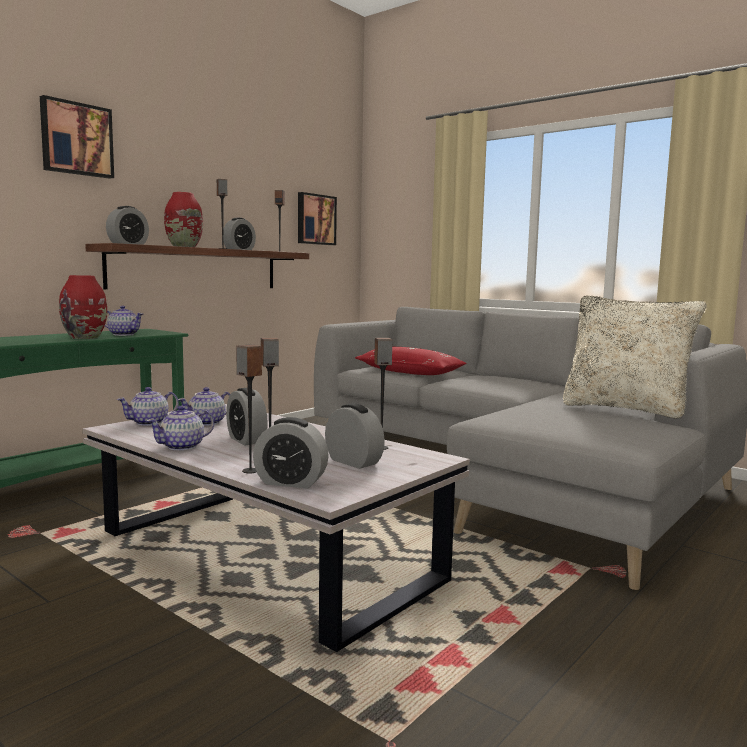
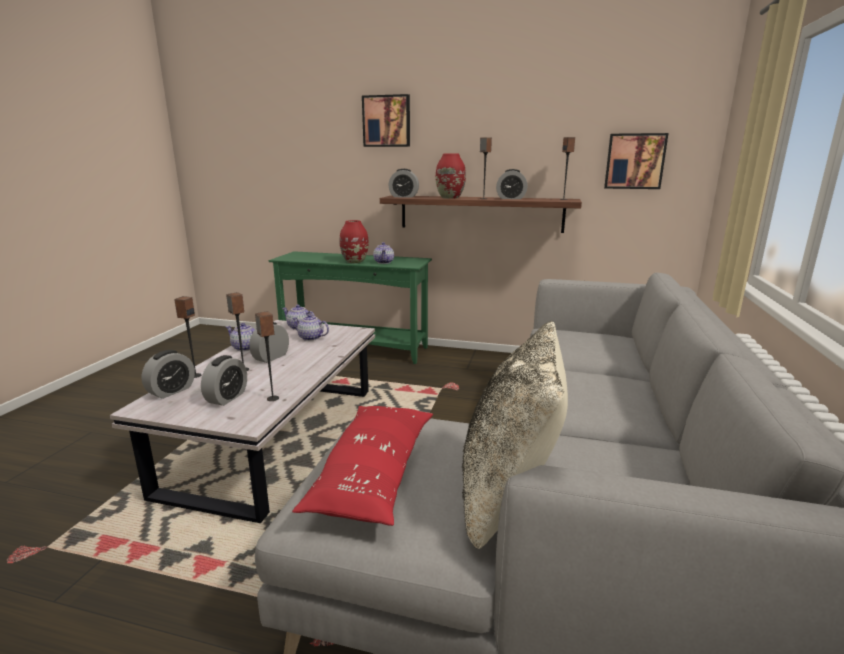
camera: 65 degrees right, 10 degrees up
alarm clock [253,417,329,488] -> alarm clock turned 135 degrees counterclockwise [141,350,195,399]
red pillow [355,347,467,375] -> red pillow moved to [292,406,433,526]

